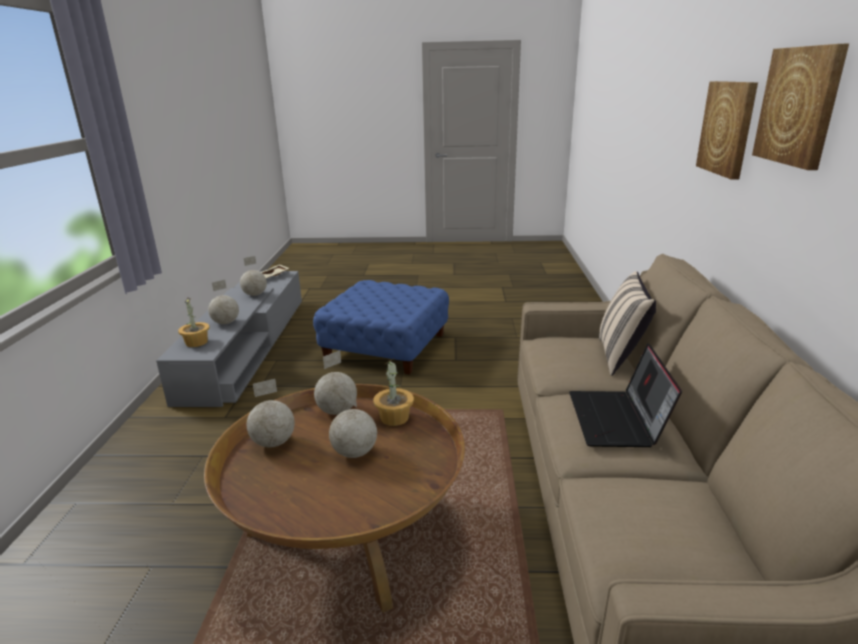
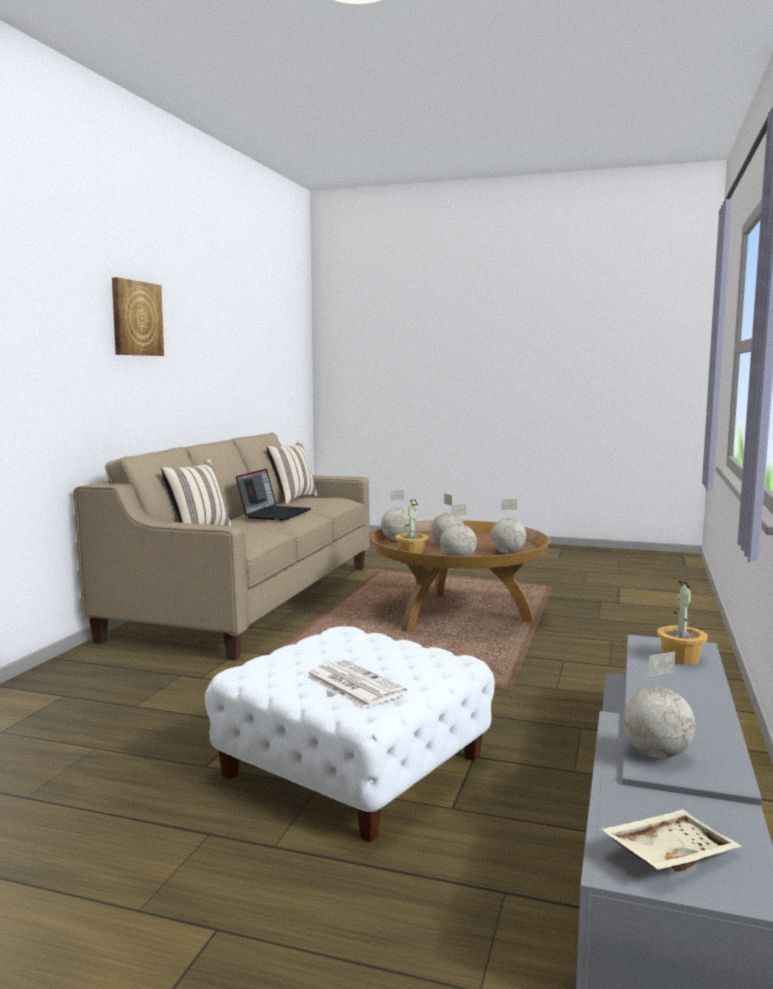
camera: 165 degrees left, 15 degrees down
globe [208,280,239,324] -> globe moved to [381,490,410,541]
blue ottoman [313,280,449,375] -> white ottoman [205,626,495,843]
picture [696,81,758,180] -> none
none -> beige pillow [267,441,317,504]
none -> newspaper [305,660,407,709]

